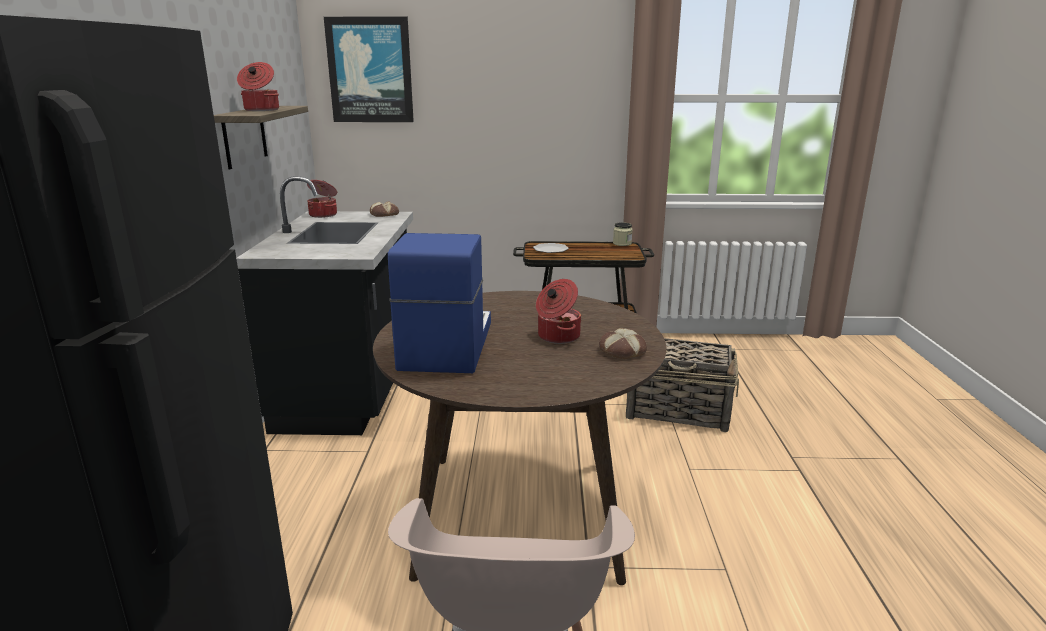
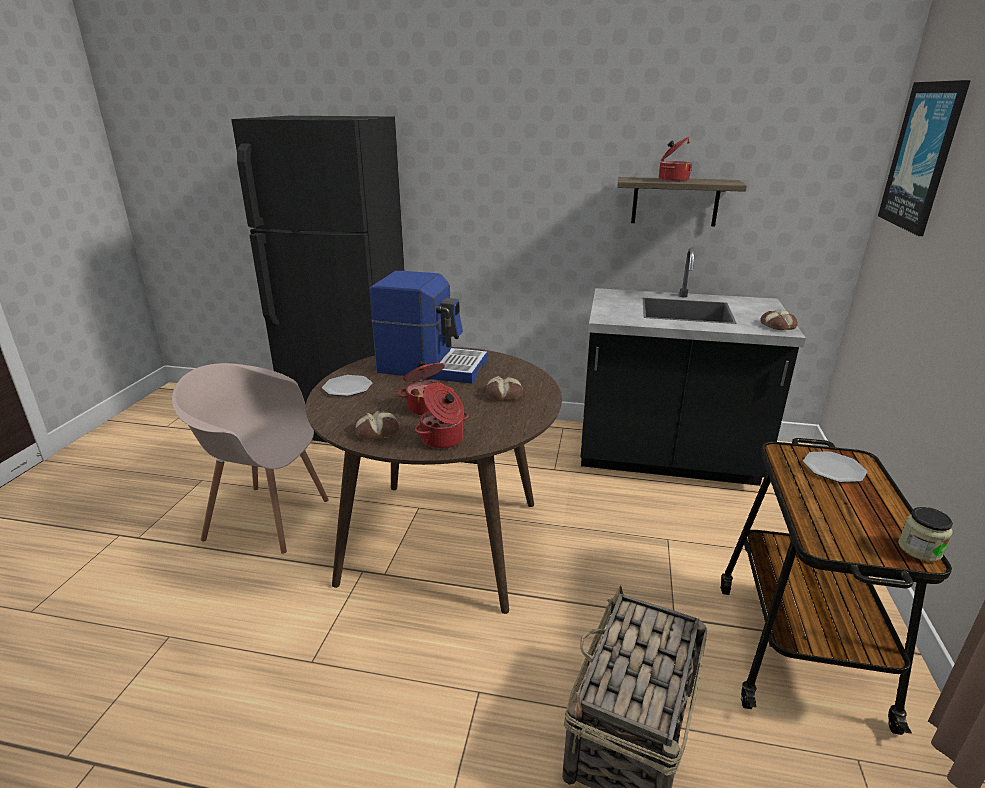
camera: 100 degrees right, 5 degrees up
cooking pot [307,180,337,218] -> cooking pot moved to [415,383,469,449]
none -> plate [322,375,373,396]
none -> bread [486,376,523,401]

